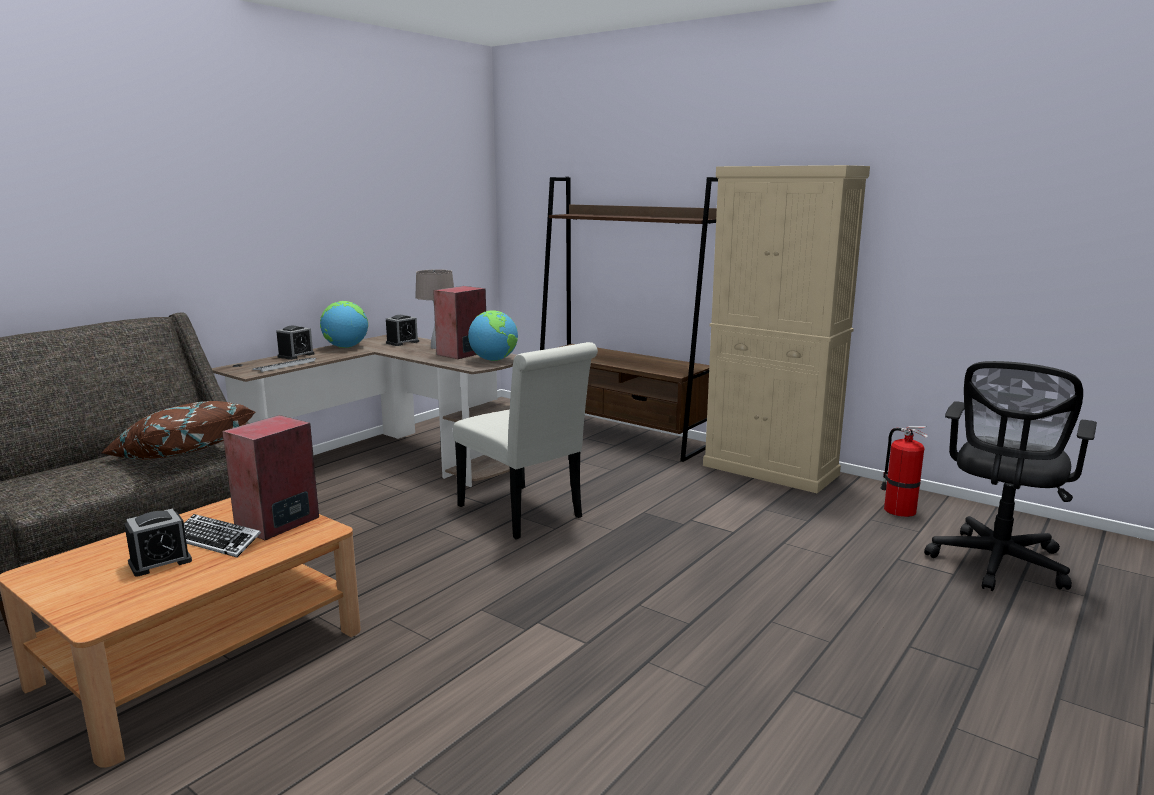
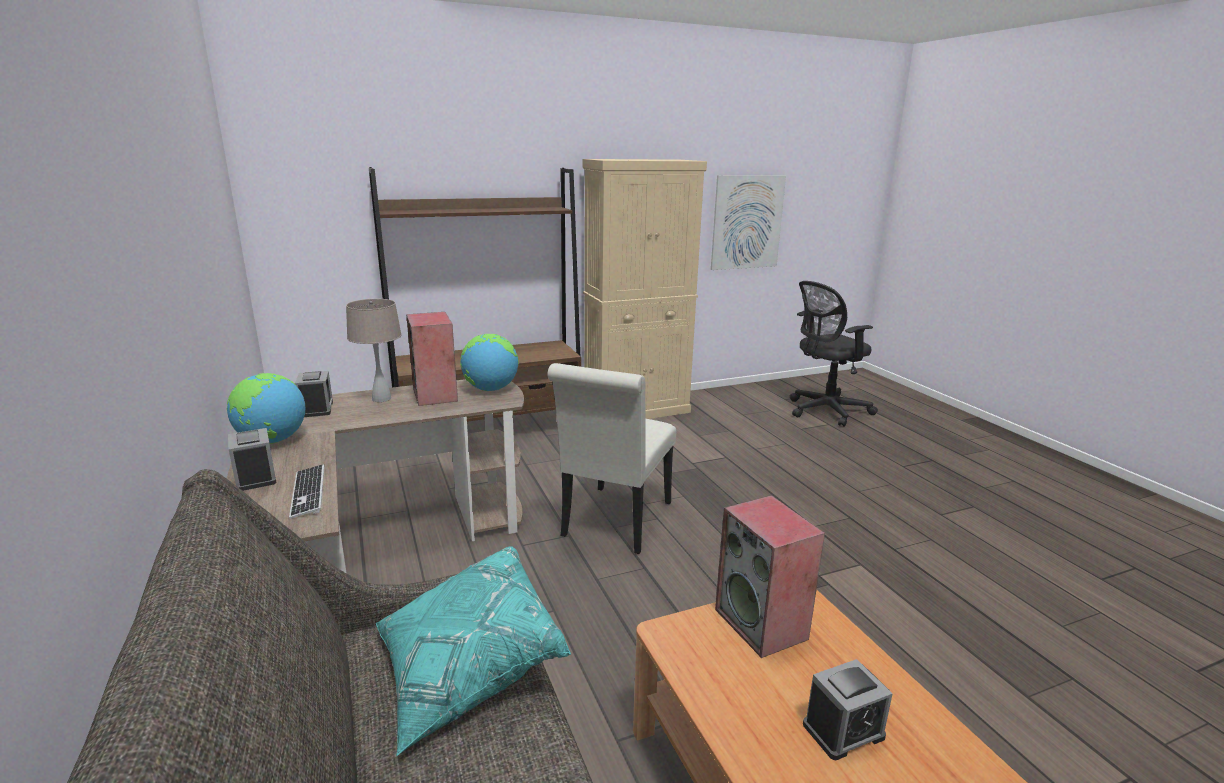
camera: 60 degrees left, 5 degrees up
brown pillow [102,401,256,459] -> turquoise pillow [376,547,571,756]
alarm clock [124,509,192,577] -> alarm clock turned 75 degrees clockwise [803,659,893,760]
keyboard [184,514,261,557] -> none
white chair [453,342,598,539] -> white chair turned 120 degrees clockwise [547,363,676,554]
fire extinguisher [880,426,928,517] -> none
black office chair [924,361,1097,591] -> black office chair turned 90 degrees clockwise [790,281,878,427]
none -> picture [711,175,786,270]

